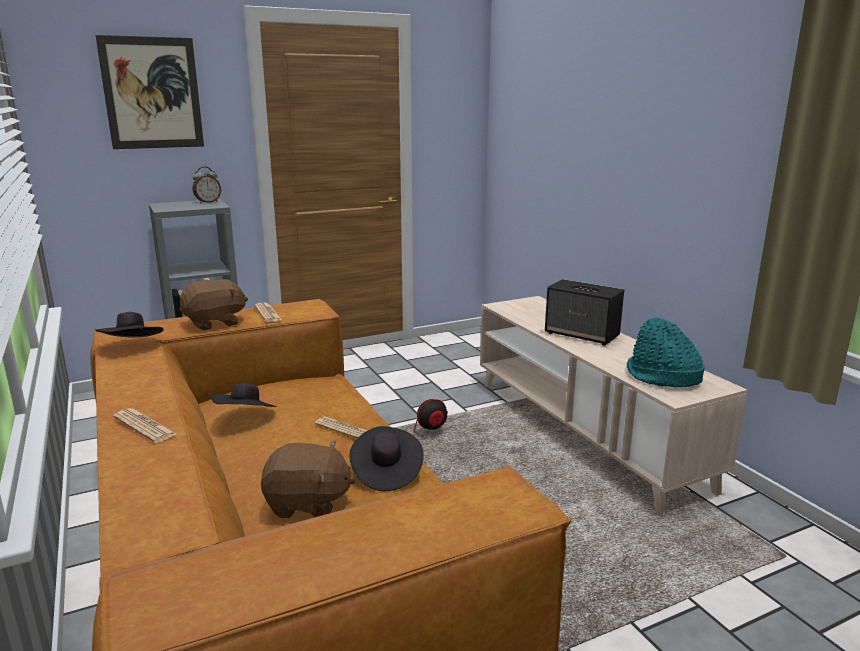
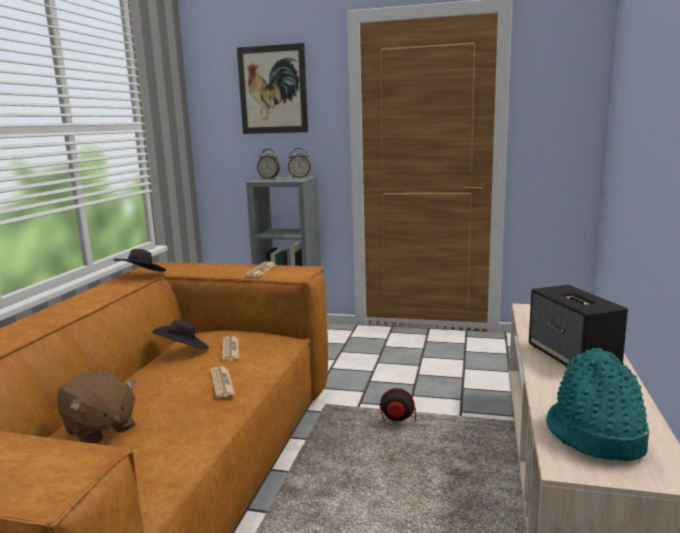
camera: 40 degrees right, 5 degrees down
newspaper [113,408,176,443] -> newspaper moved to [222,336,239,360]
brown plush toy [180,279,248,330] -> none
black hat [350,426,424,491] -> none
none -> alarm clock [257,149,280,179]

